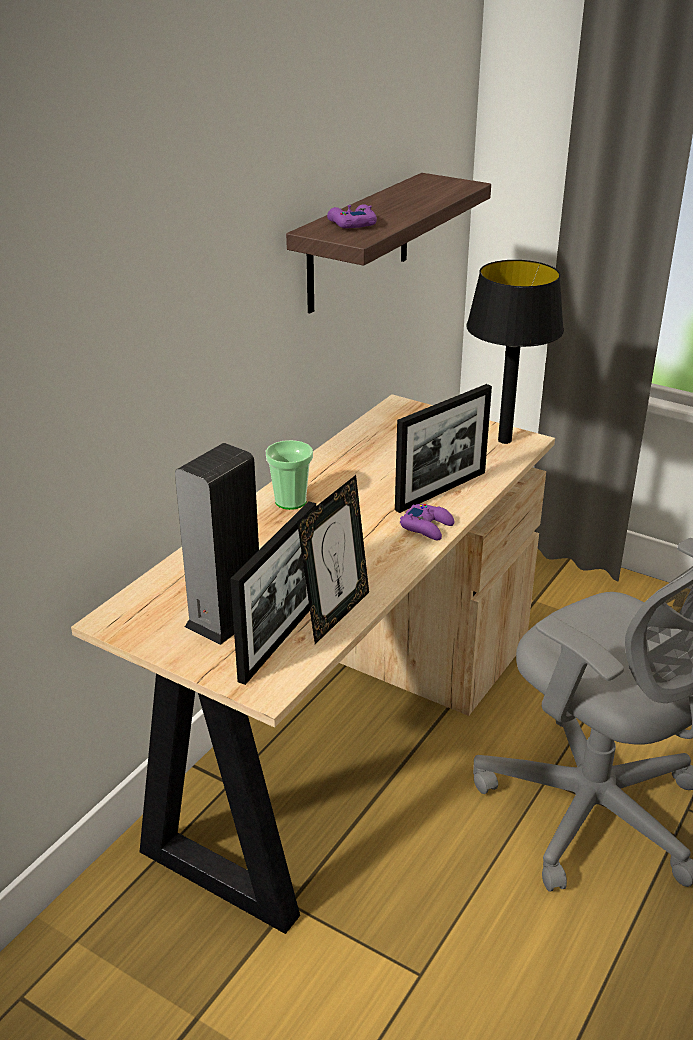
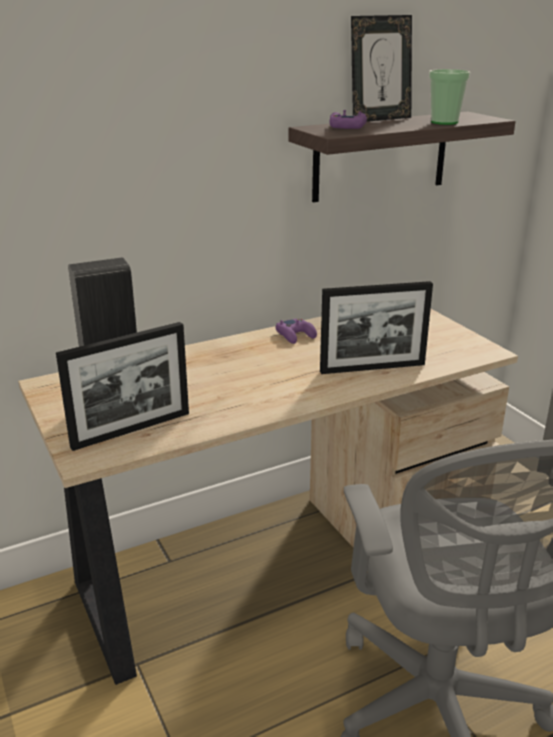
camera: 30 degrees right, 5 degrees down
cup [266,440,313,510] -> cup moved to [429,69,470,125]
picture frame [297,475,369,644] -> picture frame moved to [351,15,412,122]
purple game controller [400,504,454,540] -> purple game controller moved to [276,319,317,344]
black table lamp [467,260,564,444] -> none

